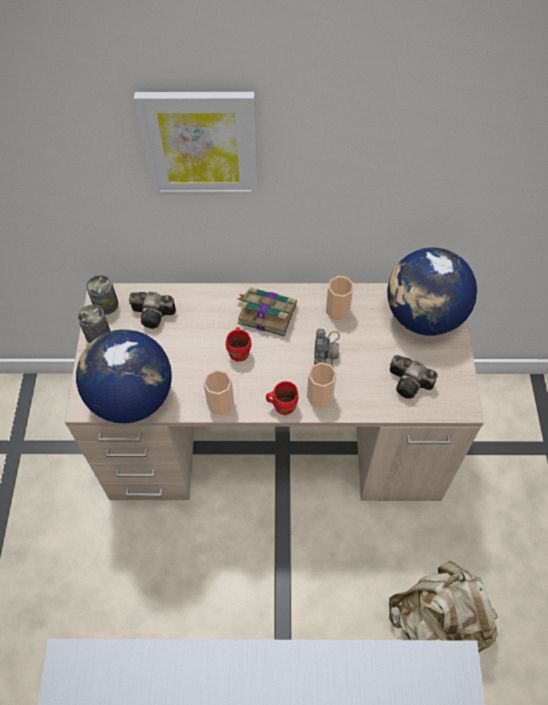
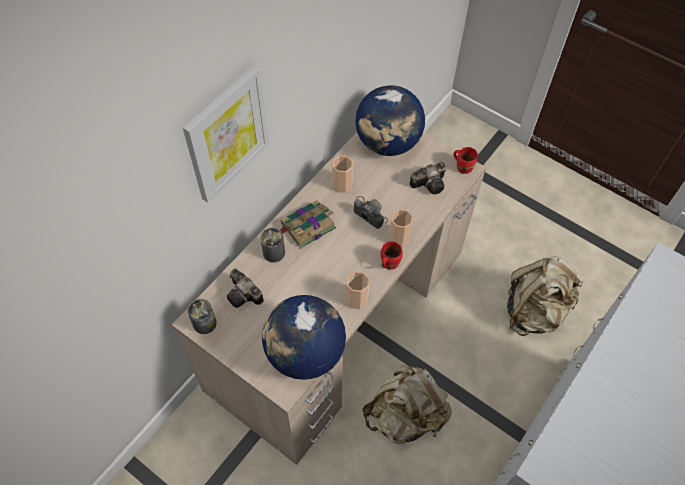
camera: 55 degrees left, 0 degrees up
can [77,304,110,343] -> can moved to [260,228,285,263]
camera [129,292,176,329] -> camera turned 90 degrees clockwise [227,268,264,308]
red mug [226,327,251,362] -> red mug moved to [453,147,478,174]
none -> beige backpack [362,365,452,444]

